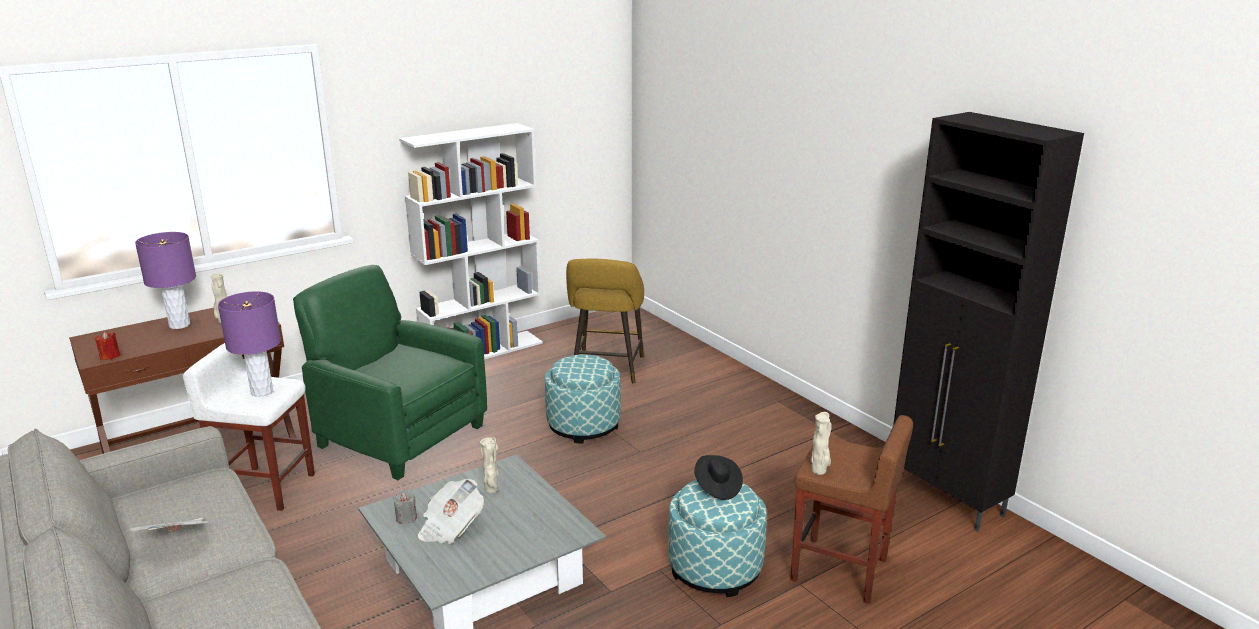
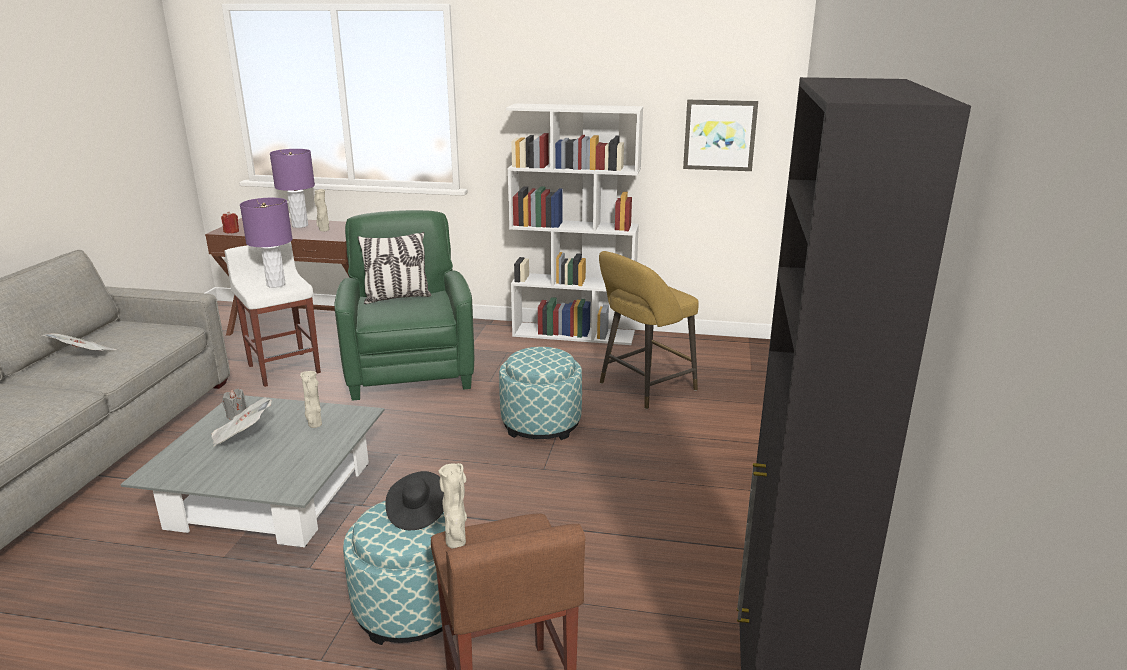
camera: 45 degrees right, 0 degrees up
none -> pillow [358,232,432,304]
none -> picture [683,100,758,171]

